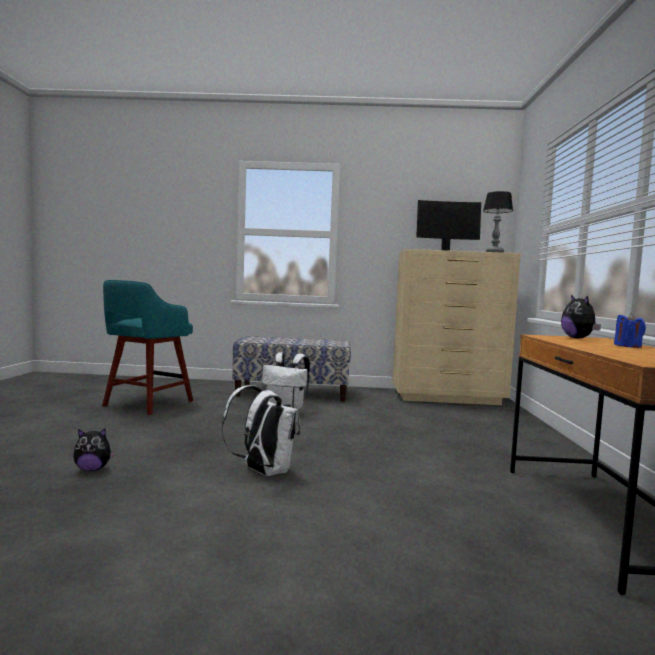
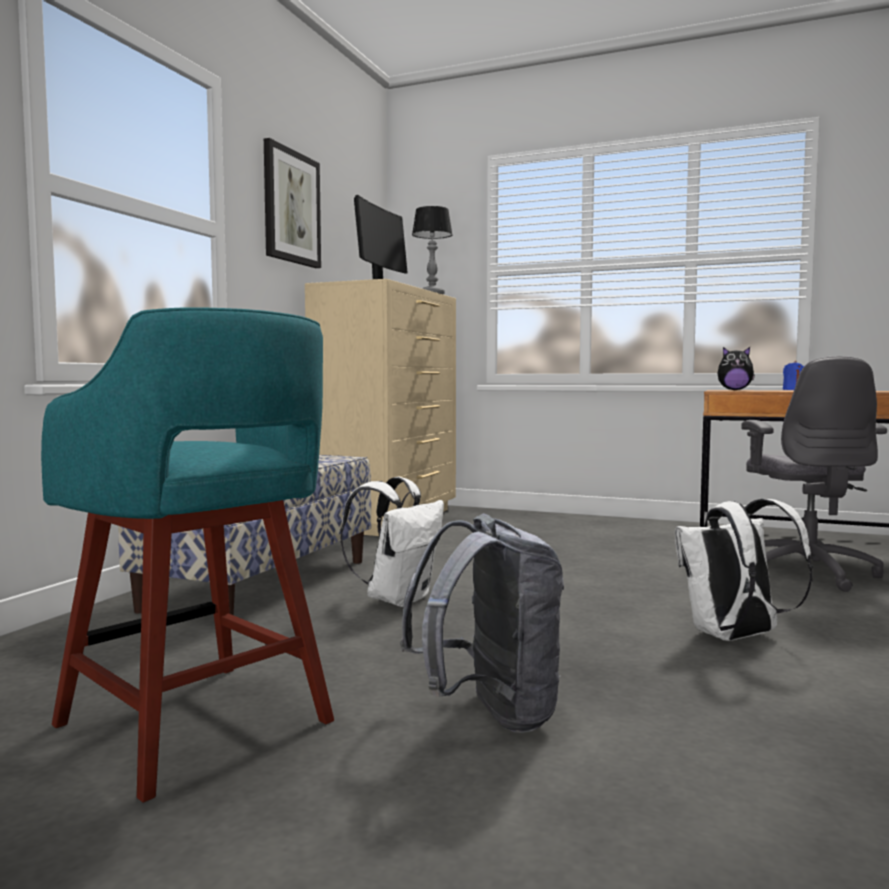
camera: 70 degrees left, 0 degrees up
plush toy [73,428,116,471] -> none
none -> picture [264,138,321,268]
none -> grey backpack [400,513,564,733]
none -> grey office chair [741,356,887,592]

